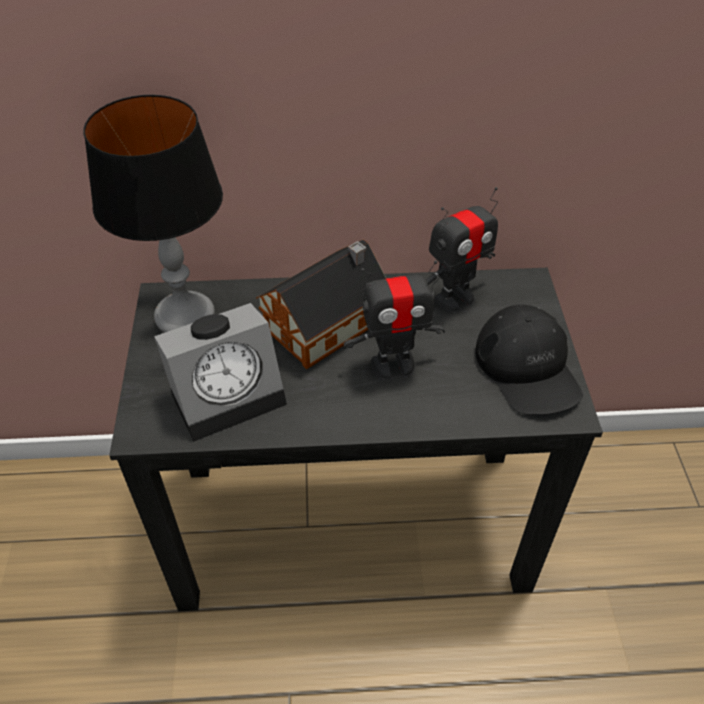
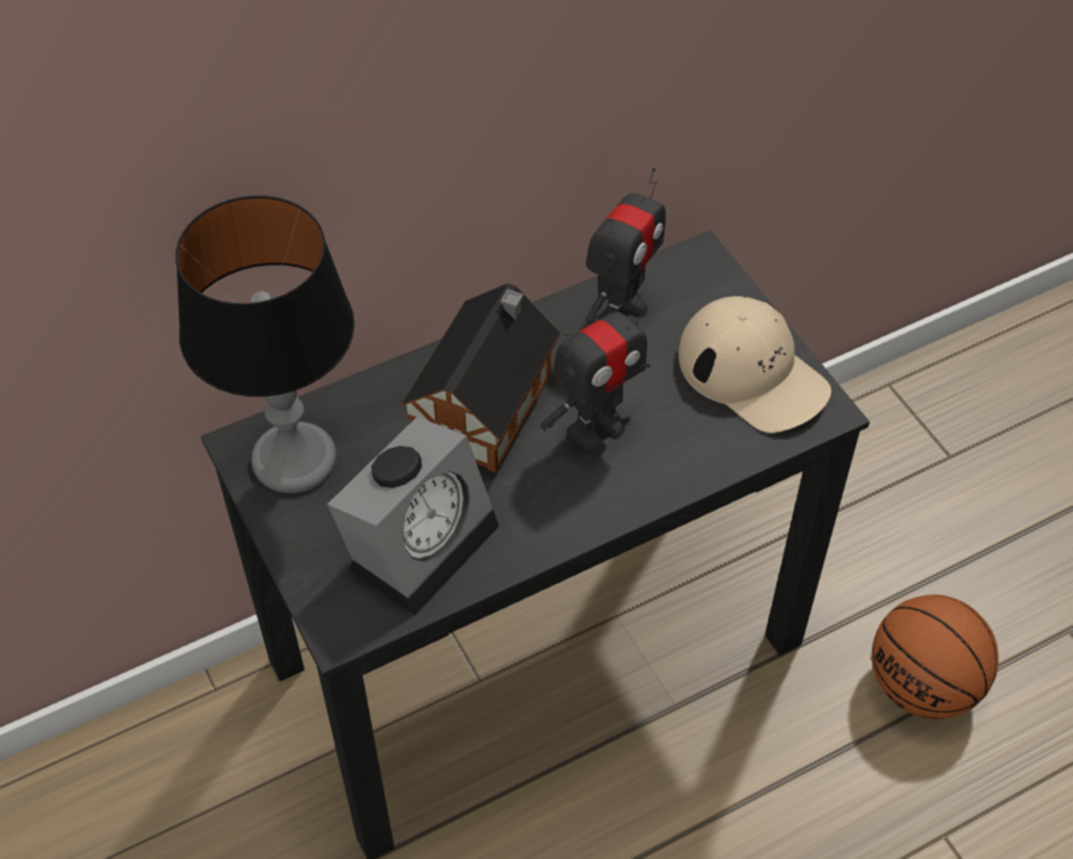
camera: 25 degrees left, 5 degrees up
black cap [475,305,583,415] -> beige cap [679,296,831,433]
none -> basketball [872,595,999,719]

